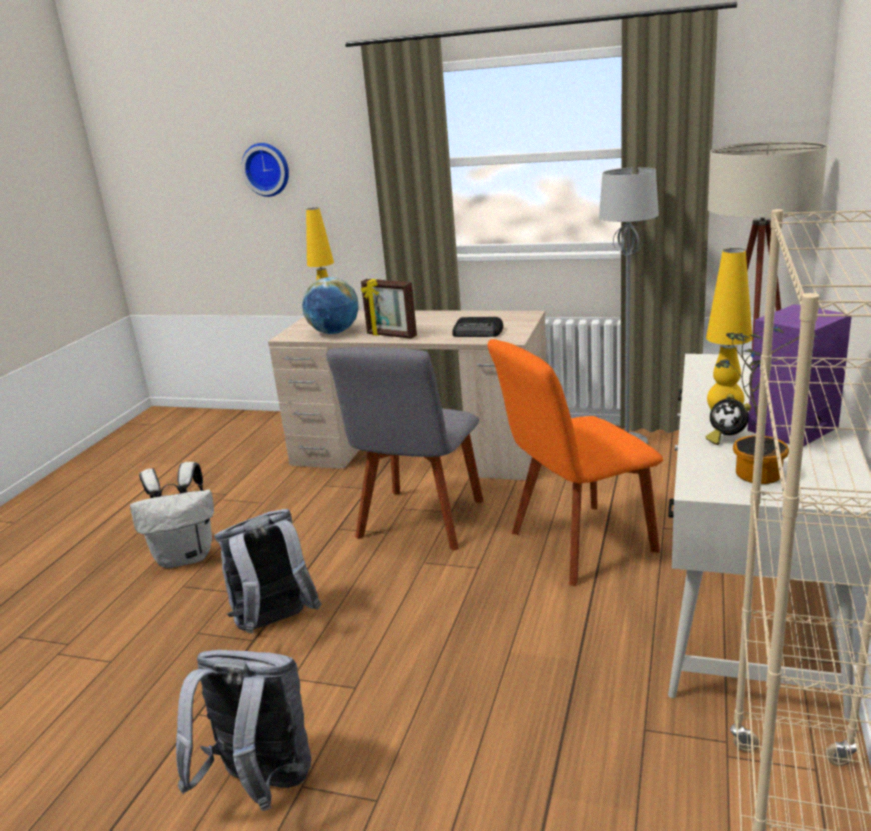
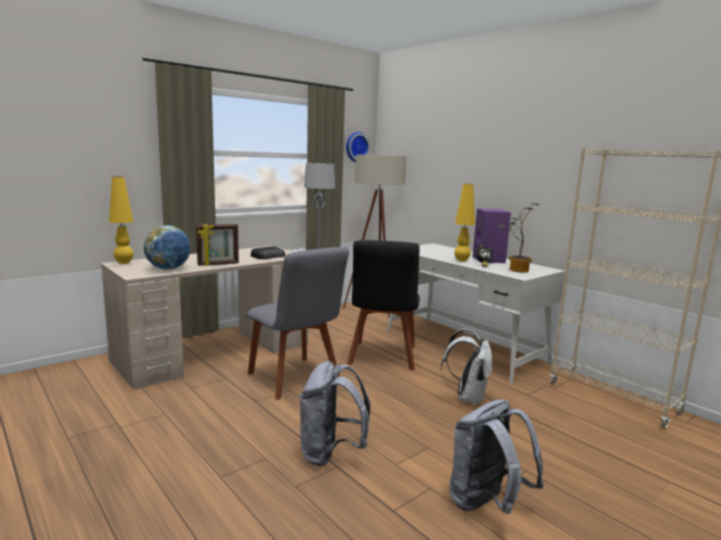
camera: 60 degrees left, 10 degrees down
white backpack [130,462,214,568] -> white backpack moved to [441,329,493,405]
wall clock [241,143,289,197] -> wall clock moved to [346,132,370,162]
orange chair [487,339,663,586] -> black chair [347,240,420,371]

